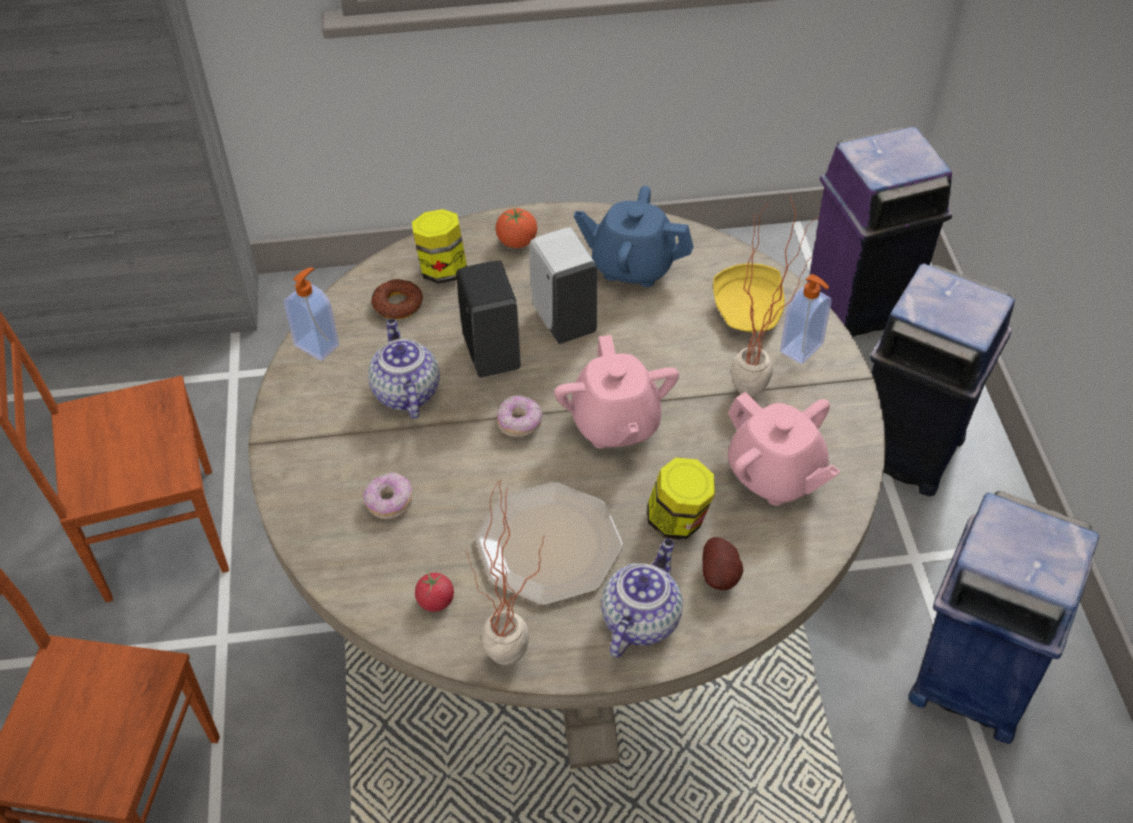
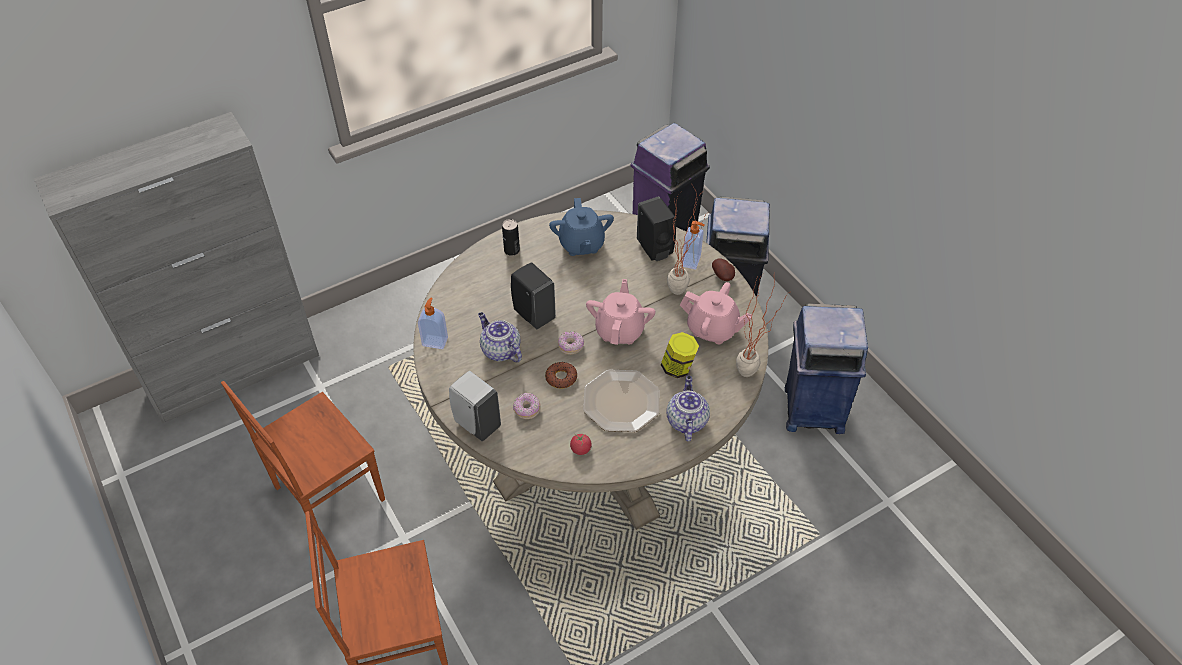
camera: 25 degrees left, 0 degrees up
donut [371,279,423,319] -> donut moved to [545,362,577,389]
jar [412,209,467,284] -> none
potted plant [467,480,545,665] -> potted plant moved to [736,273,790,377]
tomato [496,208,537,248] -> can [502,219,520,256]
white soap dispenser [529,227,597,344] -> white soap dispenser moved to [449,371,501,441]
pink teapot [554,335,679,448] -> pink teapot turned 135 degrees counterclockwise [586,279,656,345]
blue teapot [574,186,694,287] -> blue teapot turned 90 degrees counterclockwise [549,198,614,256]
potato [702,537,744,590] -> potato moved to [712,259,735,281]
yellow plate [713,263,785,332] -> black soap dispenser [637,196,676,261]

